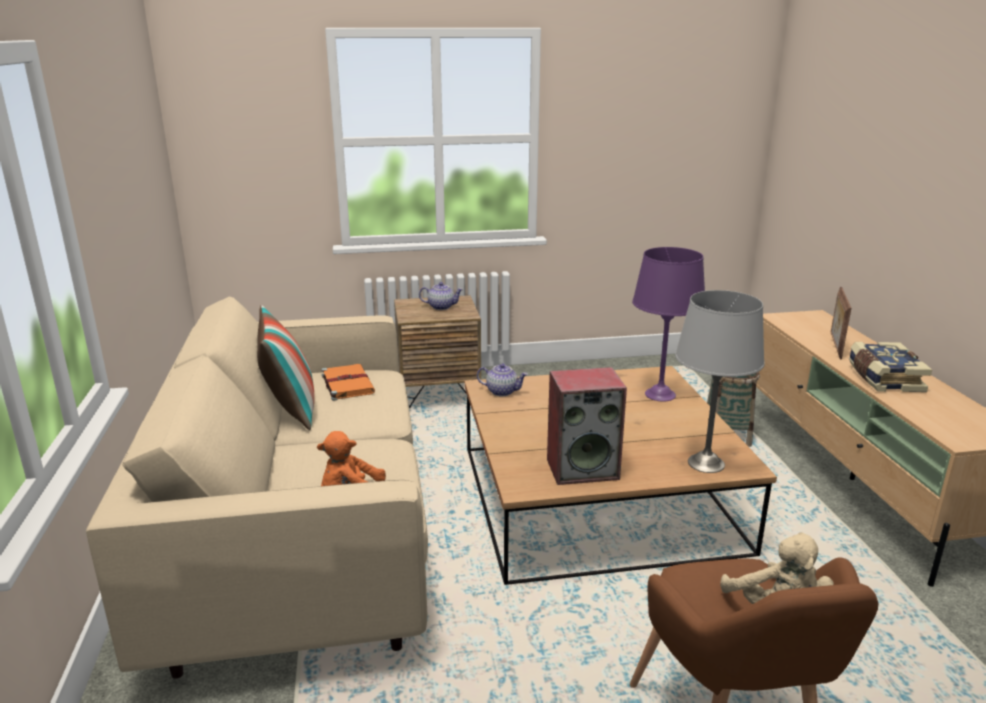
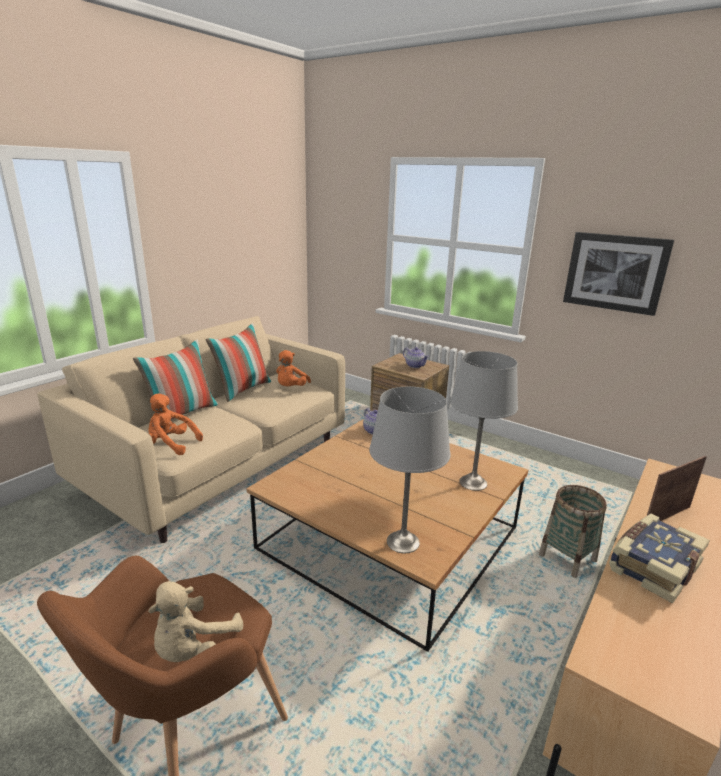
camera: 45 degrees right, 0 degrees up
orange book [322,364,375,401] -> orange plush toy [276,350,311,386]
speaker [547,367,627,485] -> none
purple table lamp [632,247,705,401] -> grey table lamp [450,351,518,491]
none -> pillow [133,339,218,420]
none -> picture [563,232,674,316]

